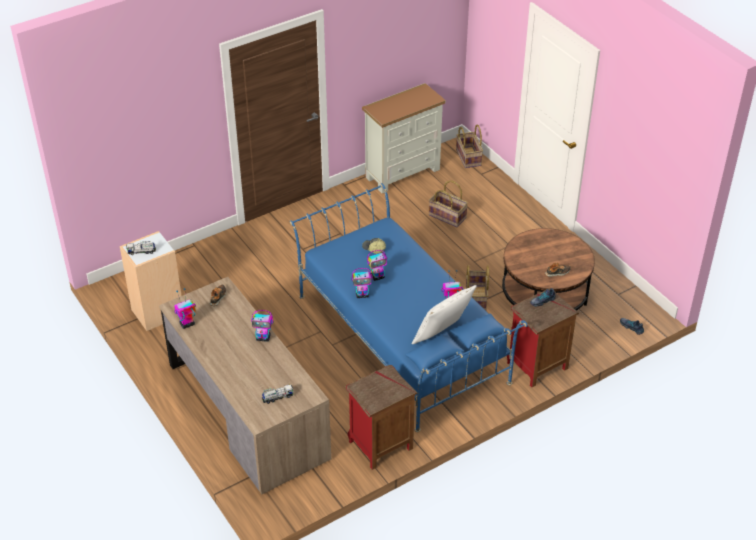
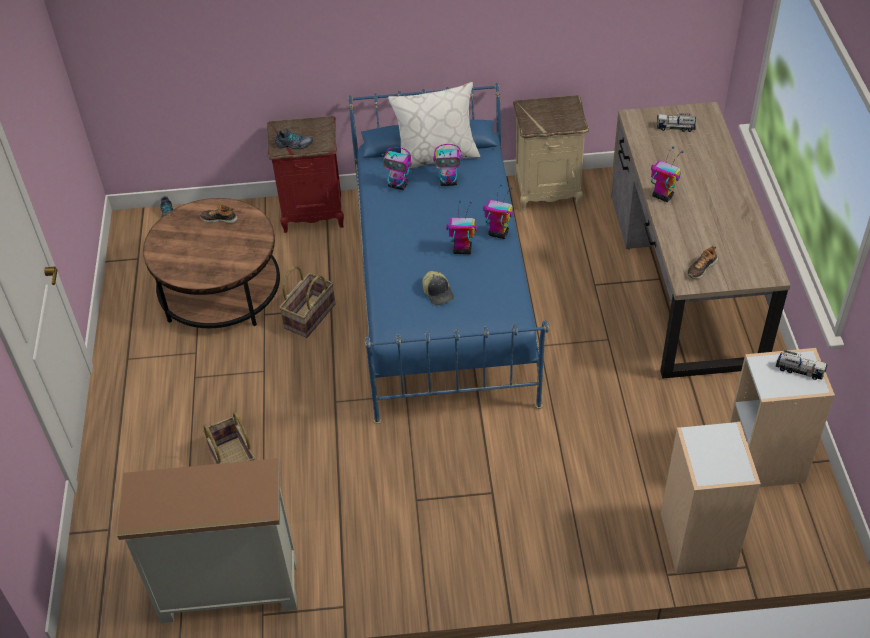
camera: 150 degrees left, 5 degrees up
toy robot [174,288,196,329] -> toy robot moved to [433,144,463,186]
red nightstand [345,365,418,470] -> beige nightstand [513,95,589,212]
basket [456,124,483,168] -> none
none -> bookcase [661,422,761,574]

